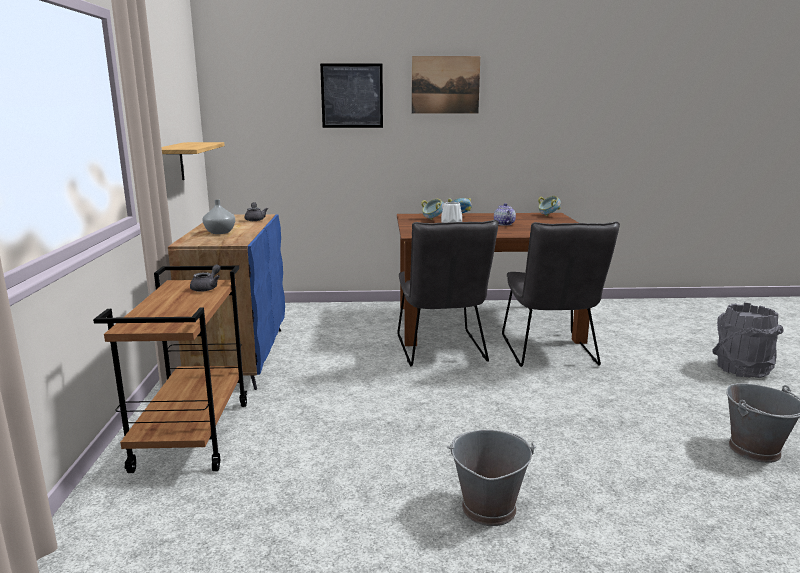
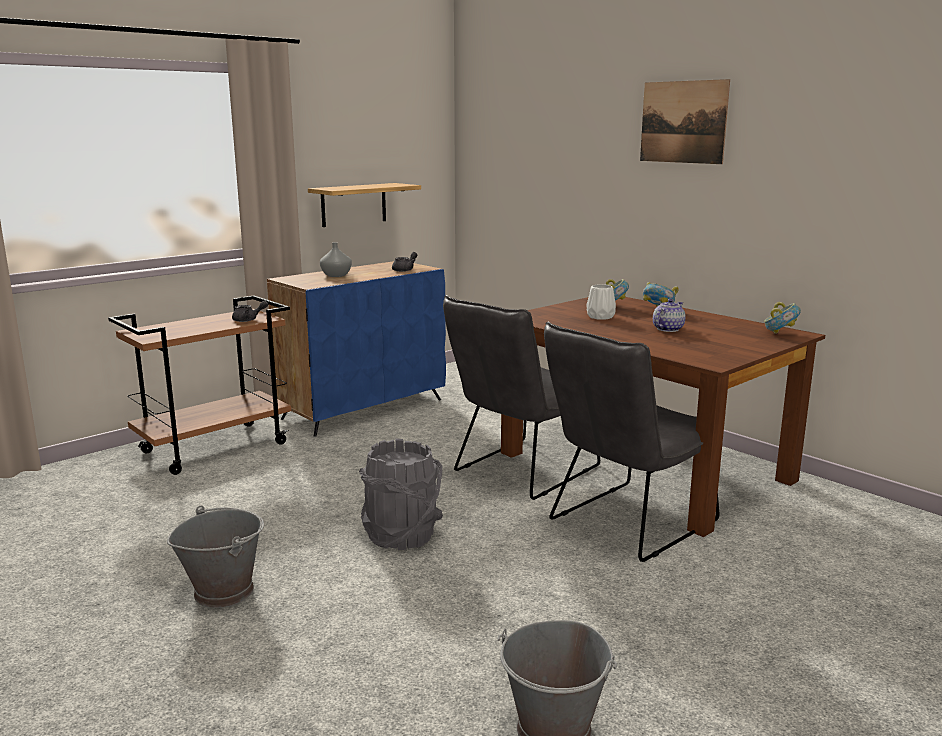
camera: 50 degrees right, 0 degrees up
picture [320,63,383,128] -> none
grey bucket [712,303,784,378] -> grey bucket moved to [359,438,443,550]

